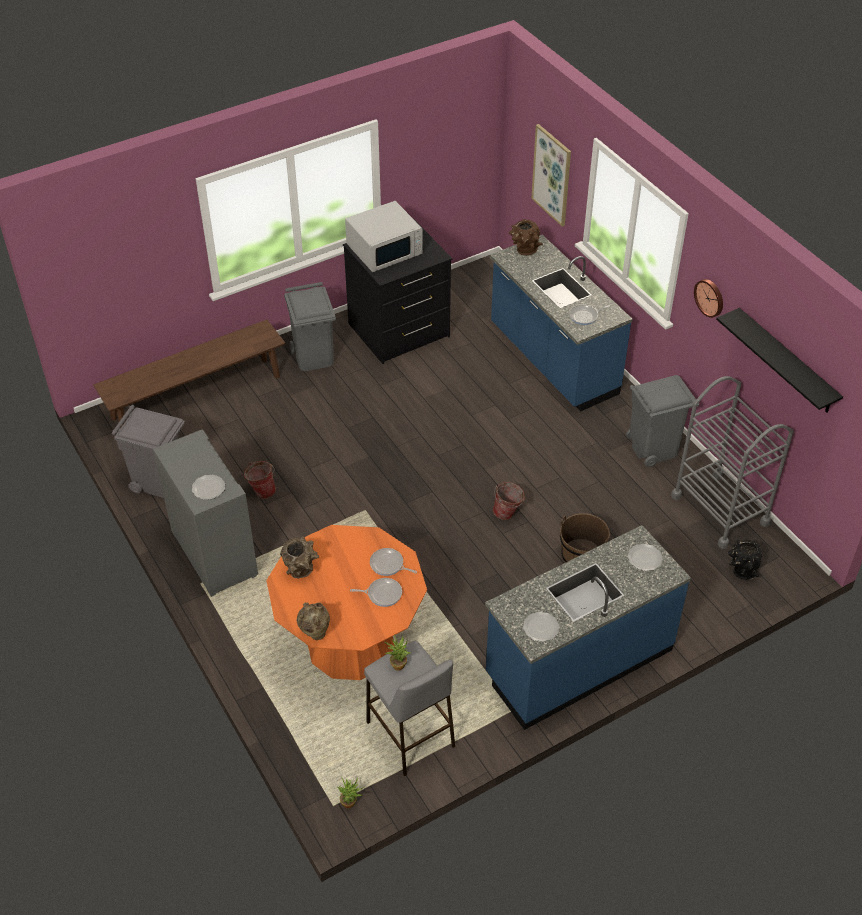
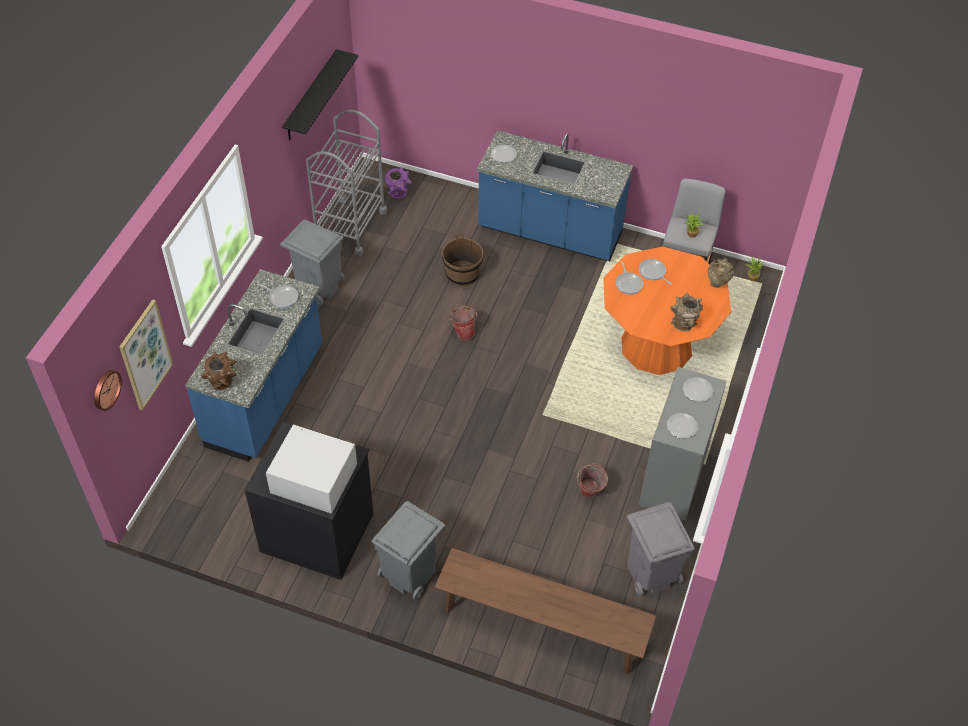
camera: 130 degrees left, 5 degrees up
plate [523,612,560,642] -> plate moved to [667,413,698,439]
wall clock [694,279,723,318] -> wall clock moved to [94,370,122,411]
black vase [728,540,762,580] -> purple vase [385,168,412,198]

